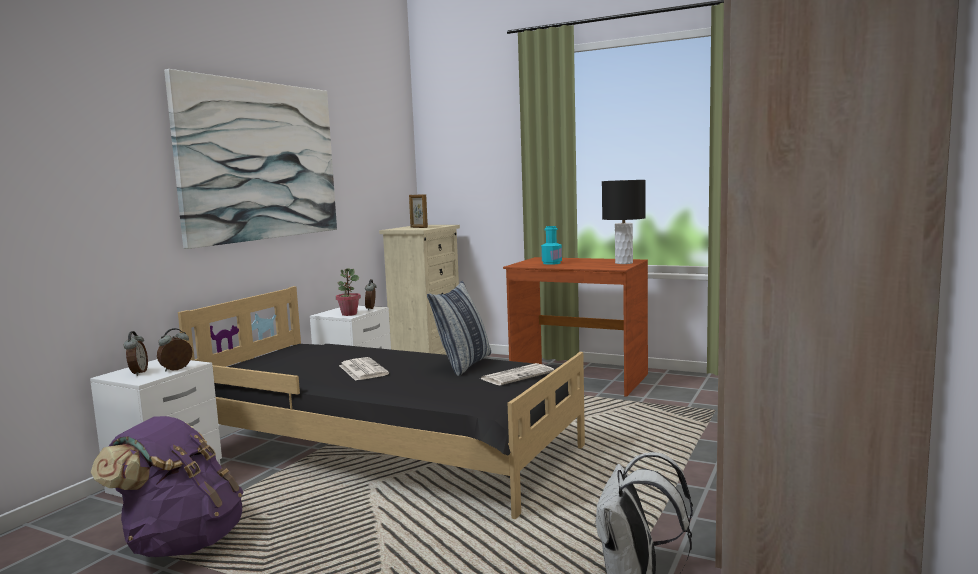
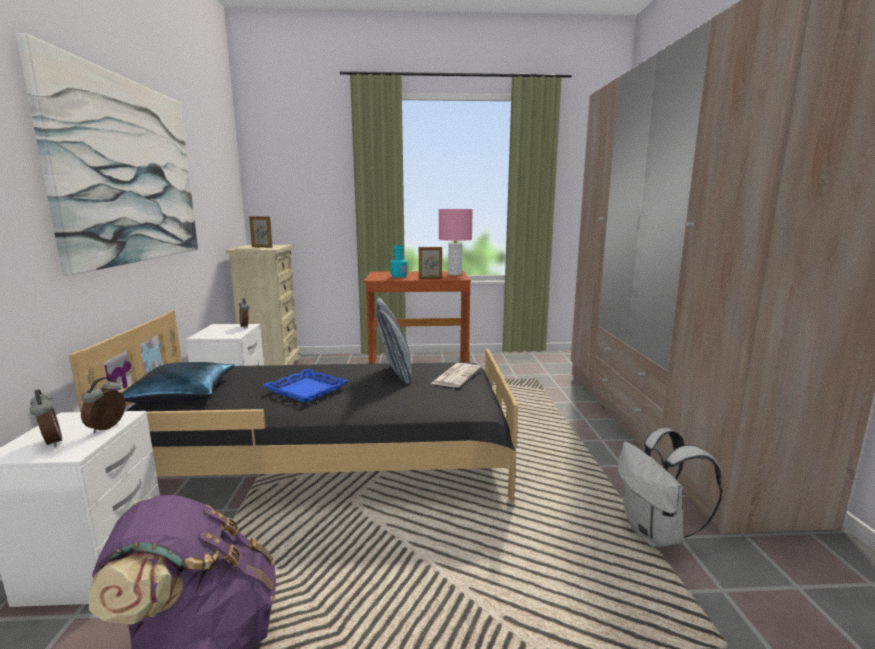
camera: 30 degrees left, 5 degrees up
potted plant [336,268,361,316] -> none
newspaper [339,357,389,381] -> blue tray [263,369,348,403]
black table lamp [602,180,646,264] -> pink table lamp [439,209,473,275]
none -> blue pillow [122,362,235,403]
none -> picture frame [419,247,442,279]

